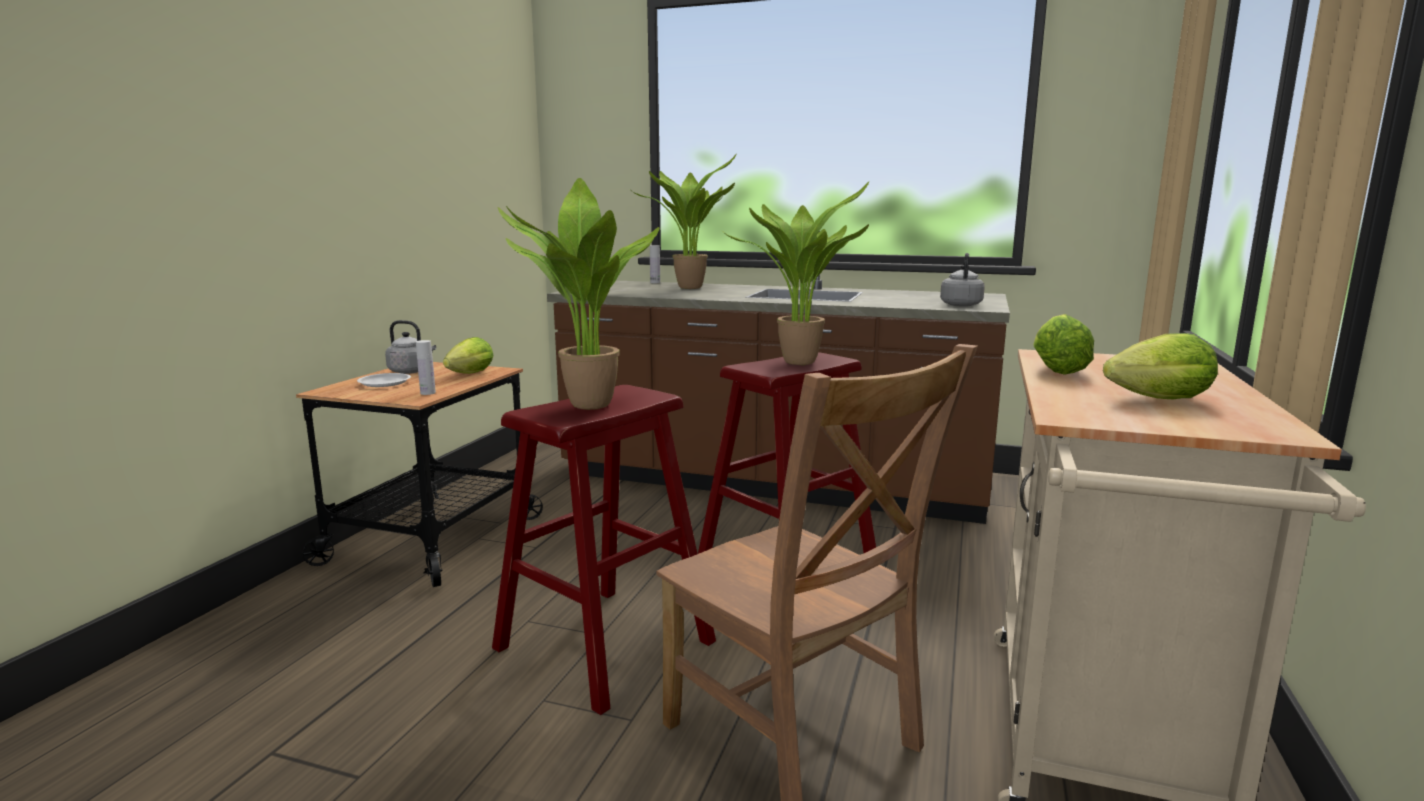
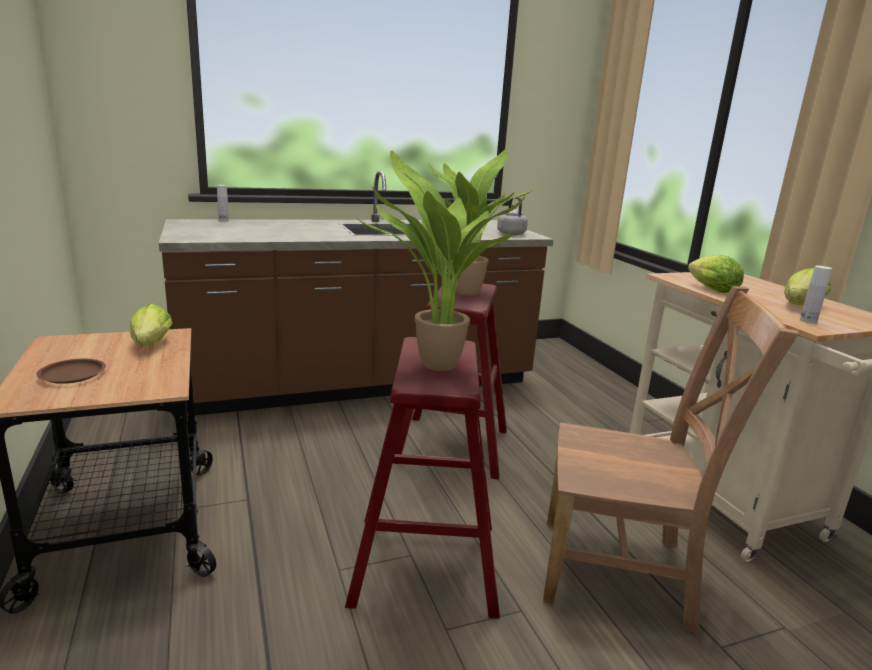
camera: 40 degrees left, 5 degrees up
white plate [357,373,411,387] -> brown plate [36,359,106,384]
grey kettle [385,320,436,374] -> none
white bottle [416,340,436,395] -> white bottle moved to [800,266,832,324]
potted plant [632,154,737,289] -> none

